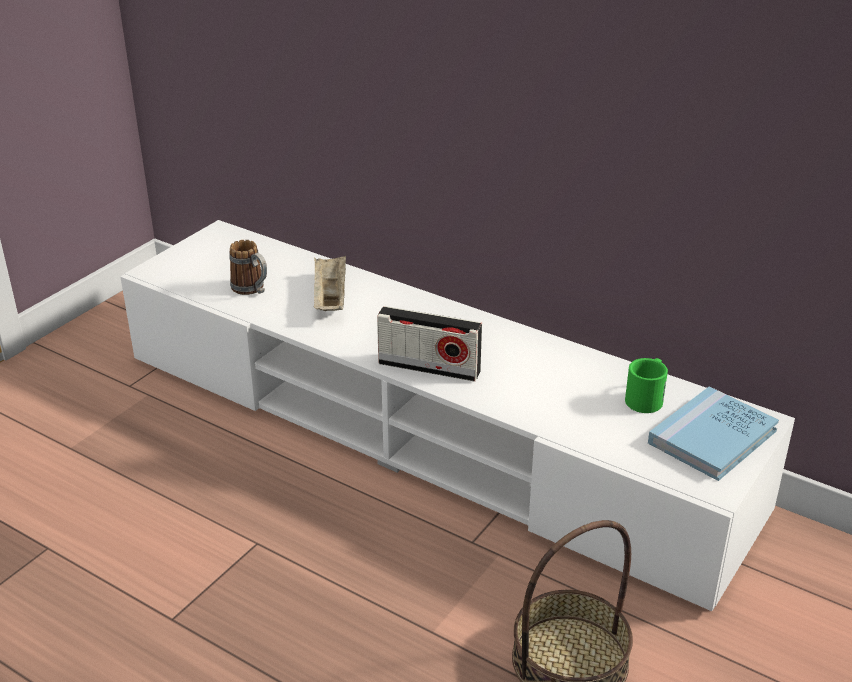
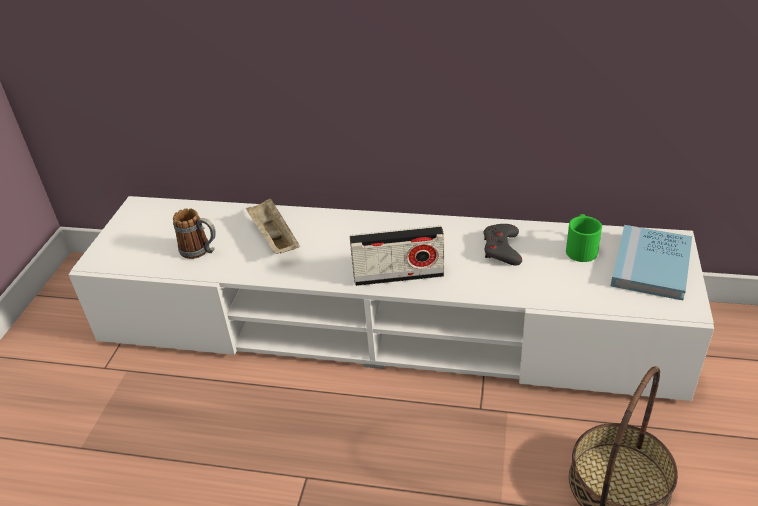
camera: 20 degrees left, 5 degrees up
none -> grey game controller [483,224,522,266]

